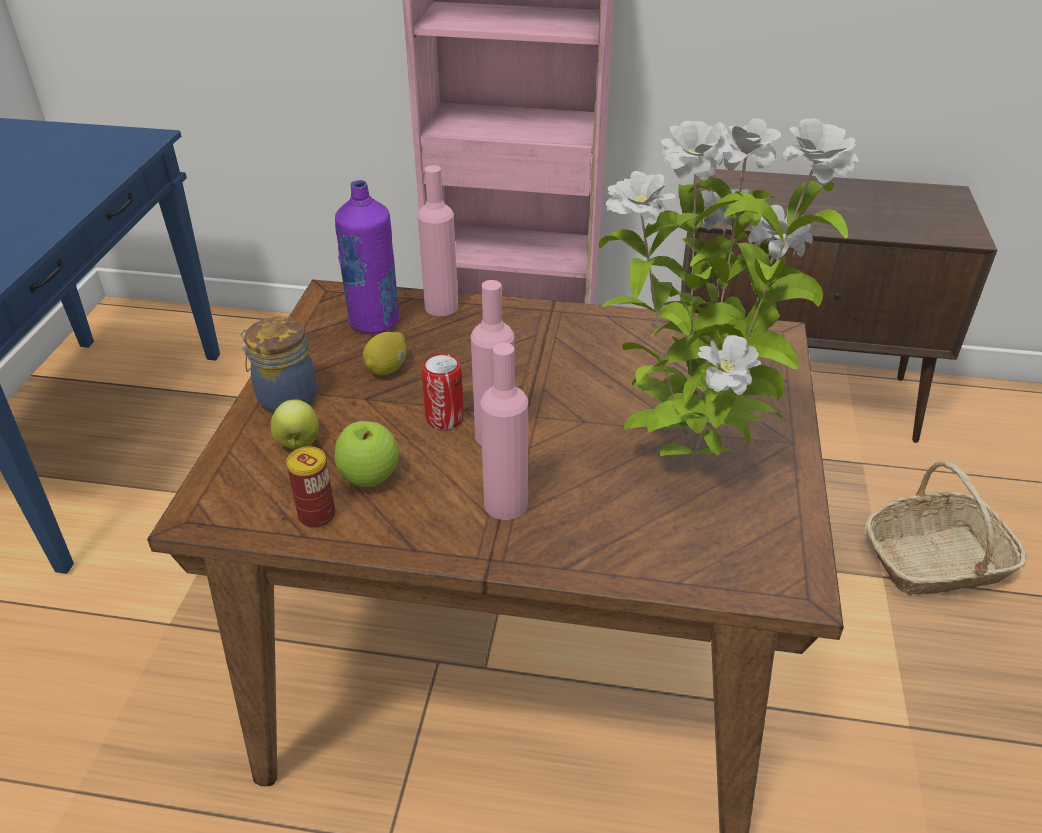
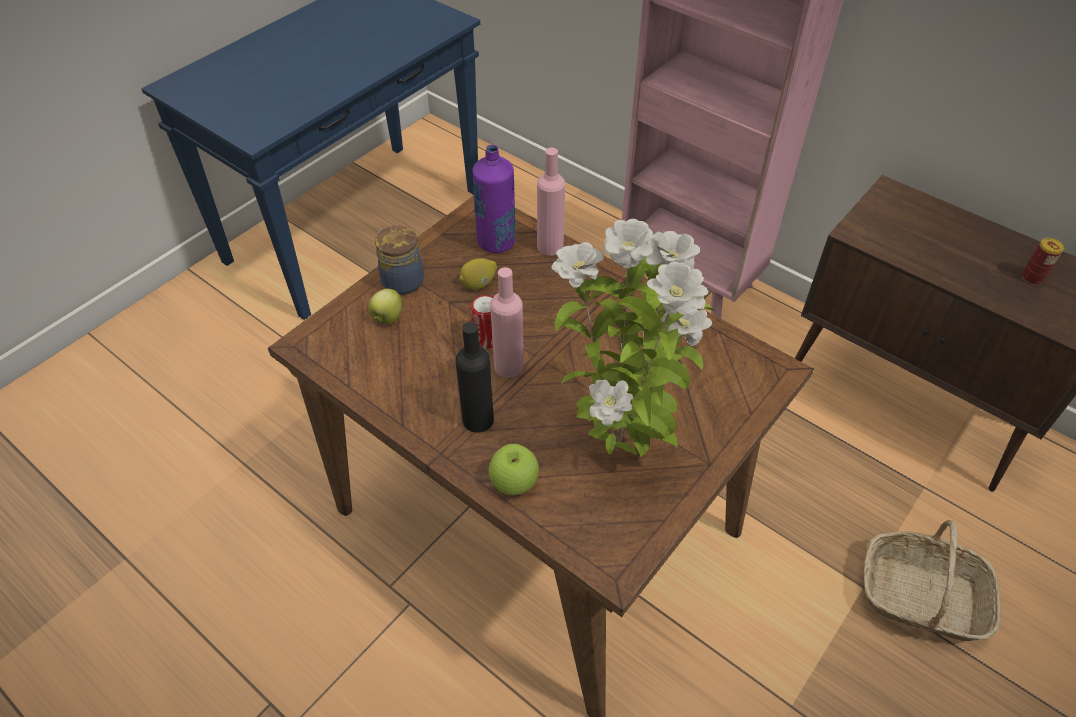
camera: 30 degrees right, 10 degrees up
can [286,446,336,528] -> can moved to [1022,238,1064,285]
apple [334,421,399,487] -> apple moved to [488,444,539,495]
pink bottle [480,343,528,520] -> black bottle [456,322,494,433]

